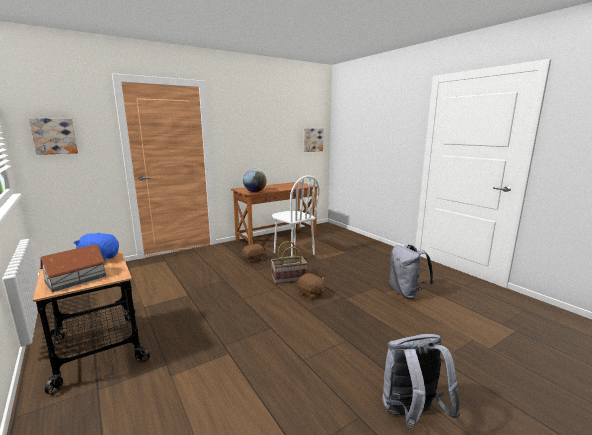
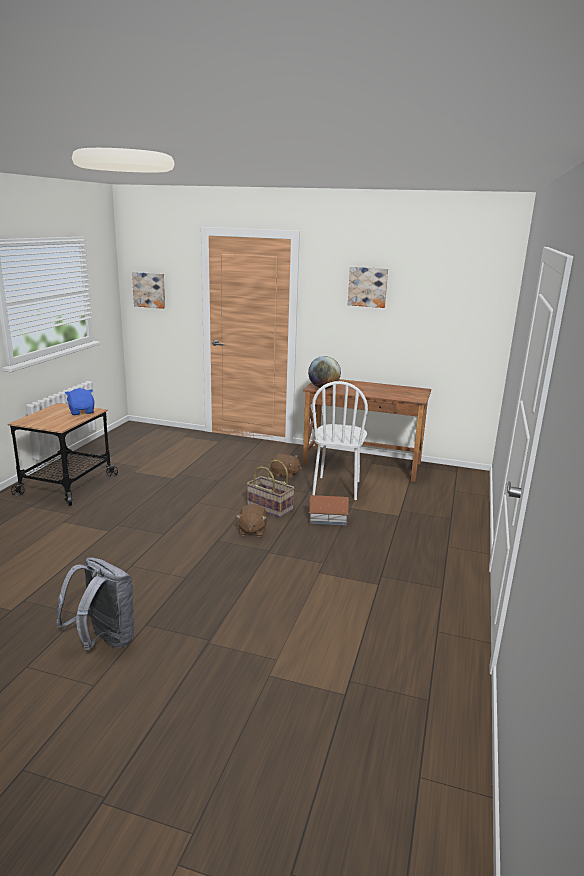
camera: 50 degrees right, 5 degrees up
toy house [39,244,106,292] -> toy house moved to [309,495,349,526]
picture [304,128,324,152] -> picture moved to [348,267,388,308]
grey backpack [389,245,434,300] -> none

